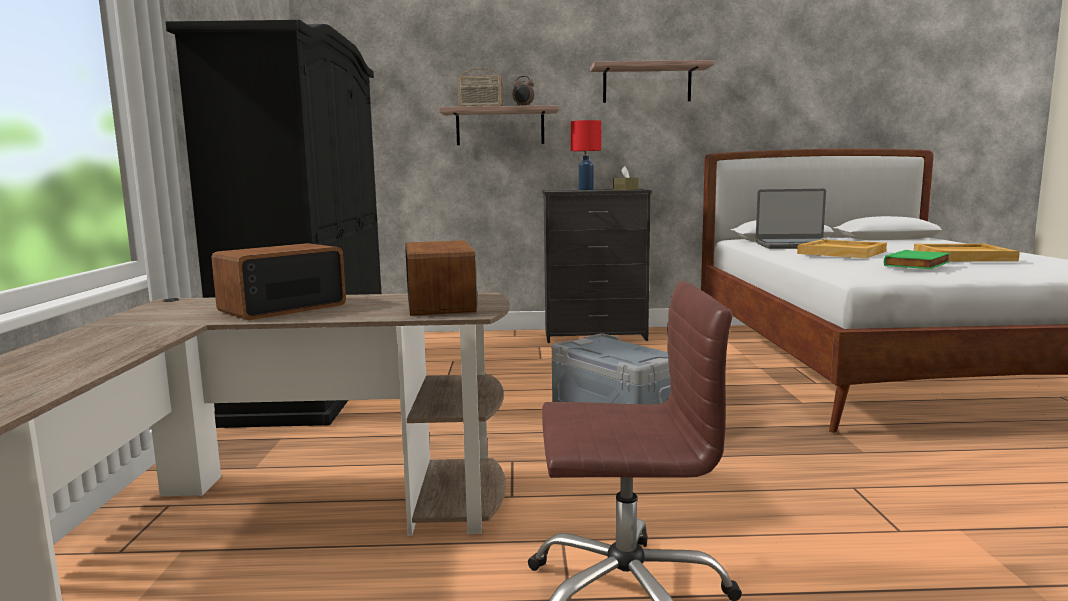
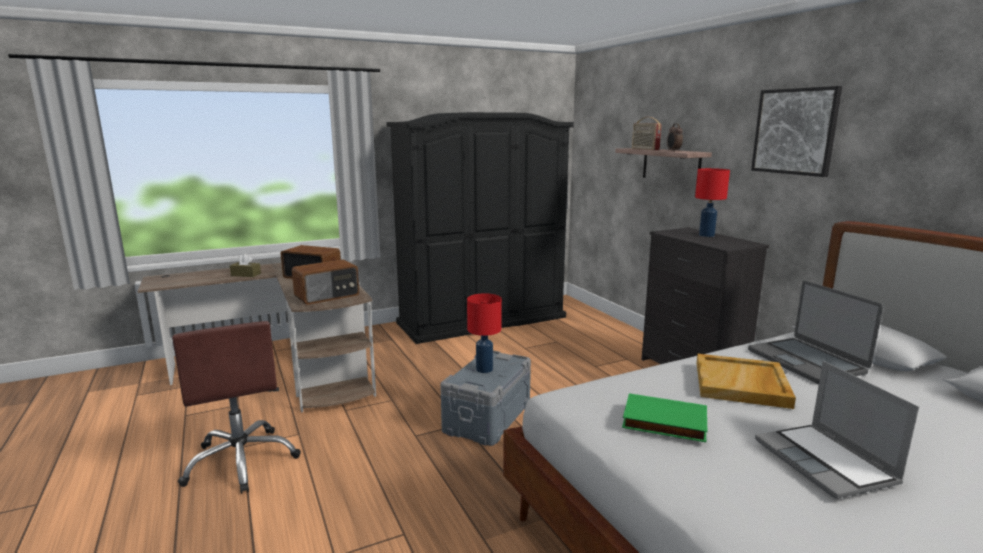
camera: 65 degrees right, 5 degrees up
shelf [590,60,714,103] -> picture [751,86,842,177]
brown tissue box [613,166,638,190] -> brown tissue box moved to [230,254,261,277]
beige tray [914,244,1020,262] -> laptop [755,361,919,499]
none -> red table lamp [467,293,502,373]

